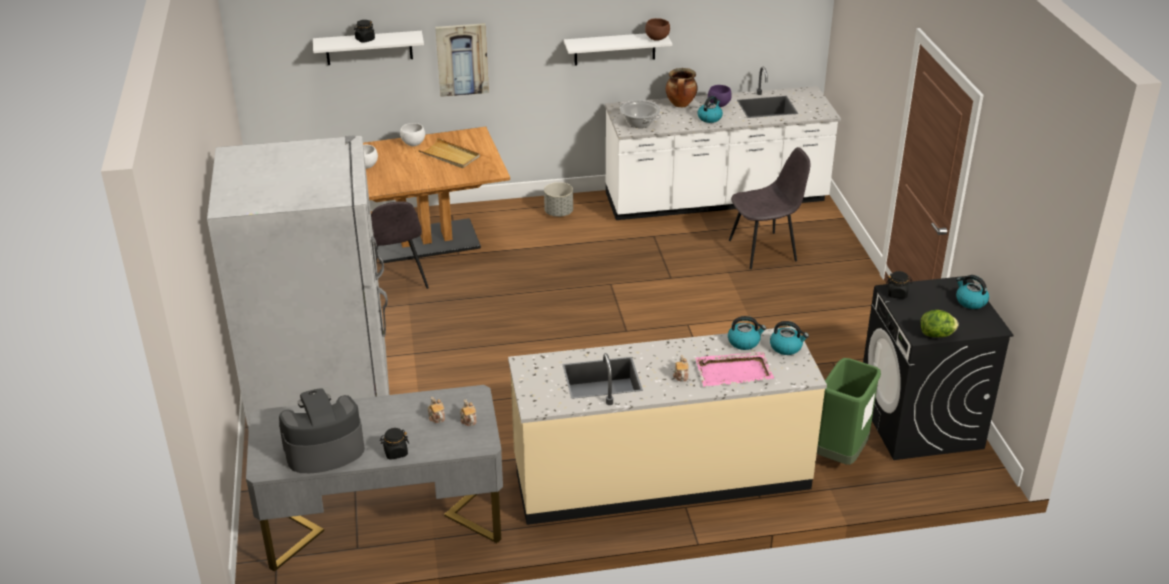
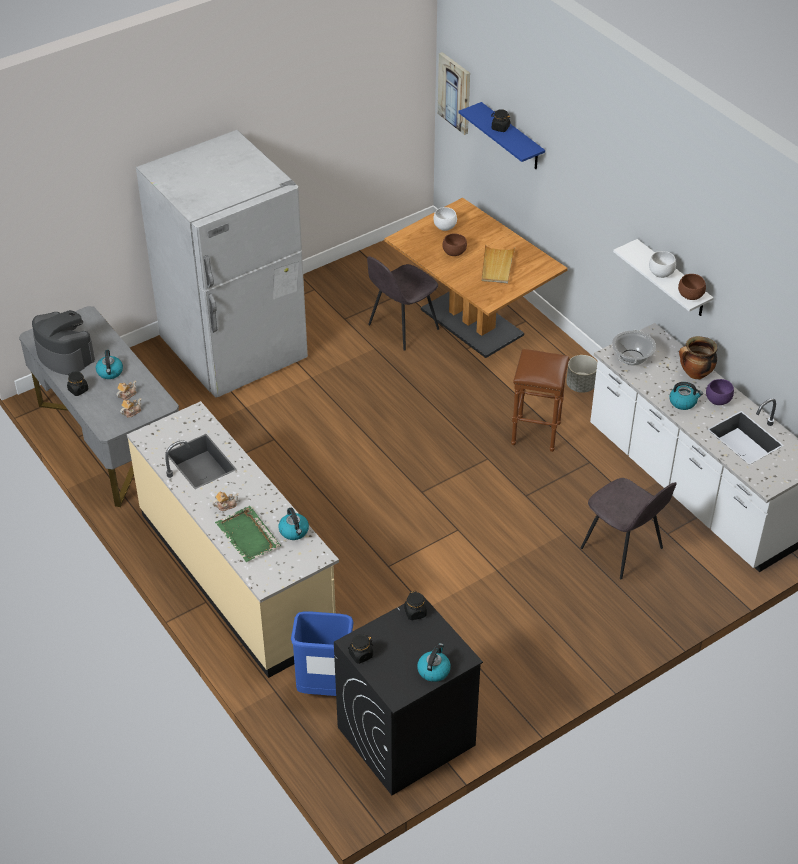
camera: 65 degrees right, 10 degrees up
white shelf [313,31,424,65] -> blue shelf [459,102,545,169]
white bowl [400,123,425,146] -> white bowl moved to [649,251,676,278]
picture [435,23,489,97] -> picture moved to [438,52,470,135]
pink tray [695,352,774,387] -> green tray [215,506,281,562]
kettle [770,321,809,355] -> kettle moved to [96,350,123,379]
green trash can [817,358,881,465] -> blue trash can [291,611,354,696]
lettuce [921,310,958,337] -> black jar [348,634,373,664]
none -> brown bowl [442,233,467,256]
none -> brown stool [511,349,569,452]

